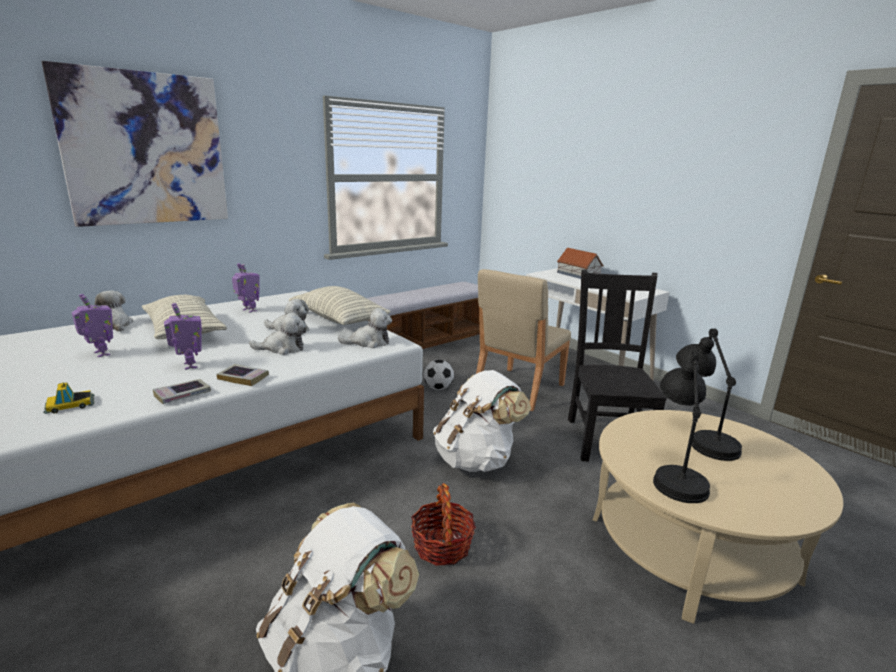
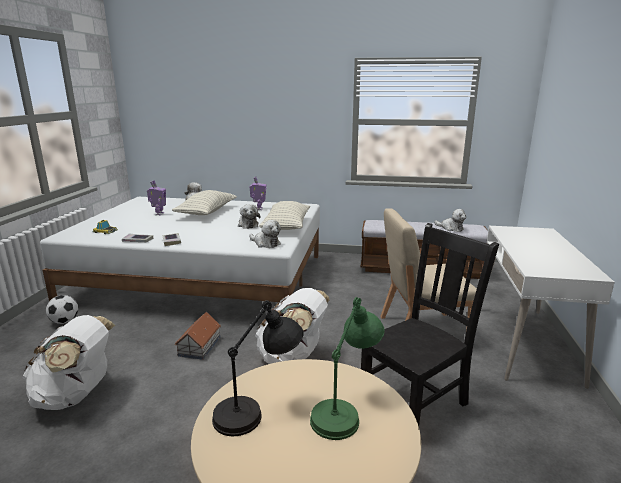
camera: 50 degrees right, 0 degrees up
picture [42,61,228,227] -> none
toy robot [164,303,202,370] -> none
plush toy [249,313,306,355] -> plush toy moved to [434,209,466,232]
basket [411,483,476,566] -> none
football [424,359,454,390] -> football moved to [46,295,78,324]
toy house [557,248,604,279] -> toy house moved to [175,312,221,360]
black table lamp [676,328,742,461] -> green table lamp [310,297,384,440]

